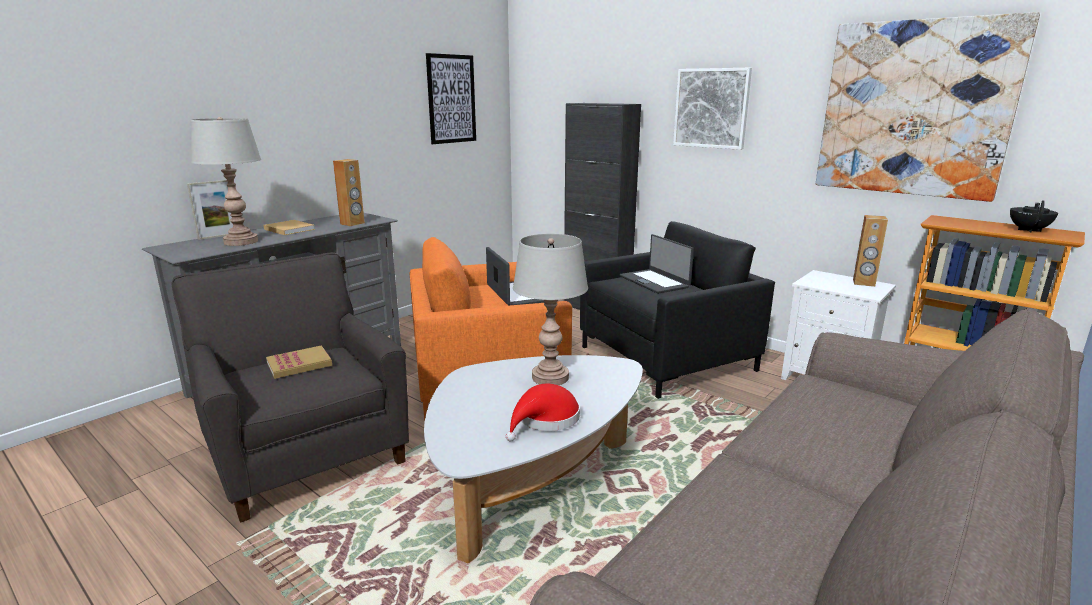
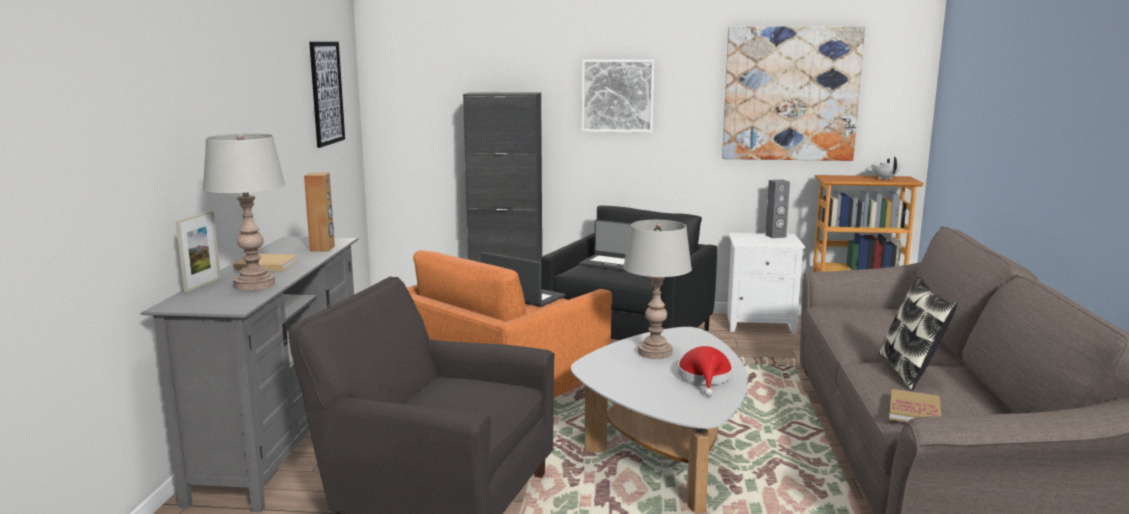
camera: 35 degrees left, 5 degrees down
book [266,345,332,379] -> book moved to [889,389,941,422]
brown speaker [853,215,888,287] -> grey speaker [765,179,790,238]
black teapot [1010,200,1058,232] -> white teapot [871,157,901,180]
none -> pillow [879,276,957,390]

